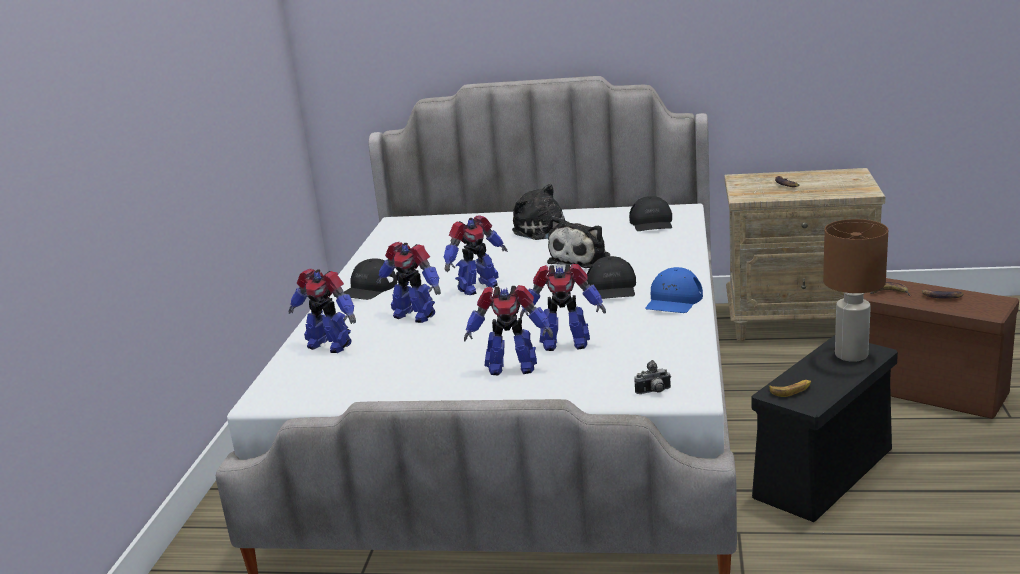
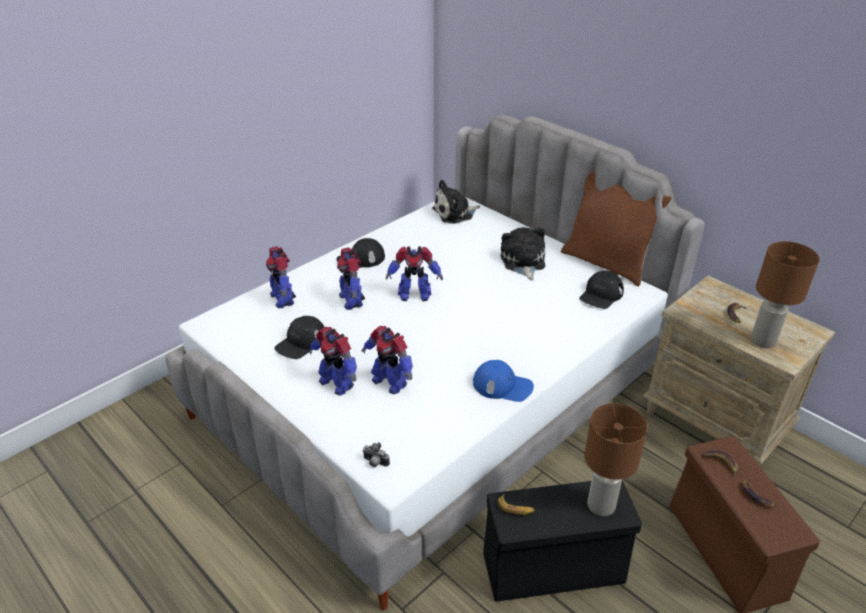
camera: 35 degrees right, 15 degrees up
plush toy [547,216,610,268] -> plush toy moved to [432,180,480,224]
black cap [587,256,636,299] -> black cap moved to [274,316,324,359]
blue cap [645,267,703,313] -> blue cap turned 135 degrees counterclockwise [473,360,534,402]
none -> brown pillow [561,171,672,286]
none -> brown table lamp [751,241,820,348]

